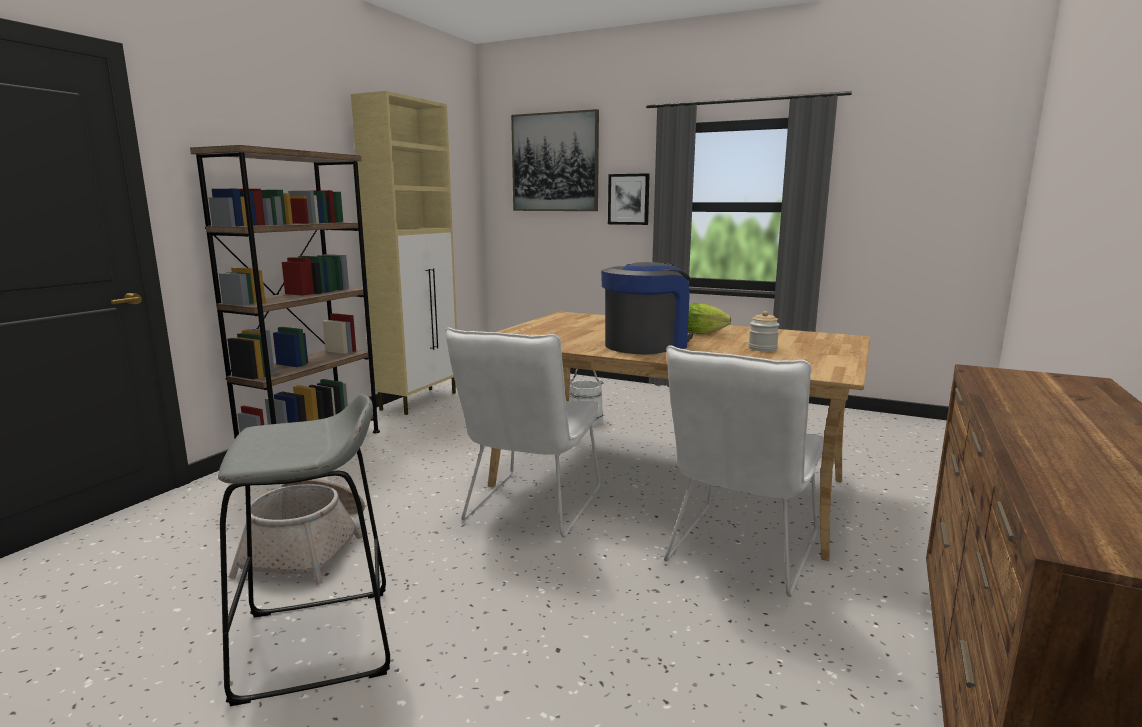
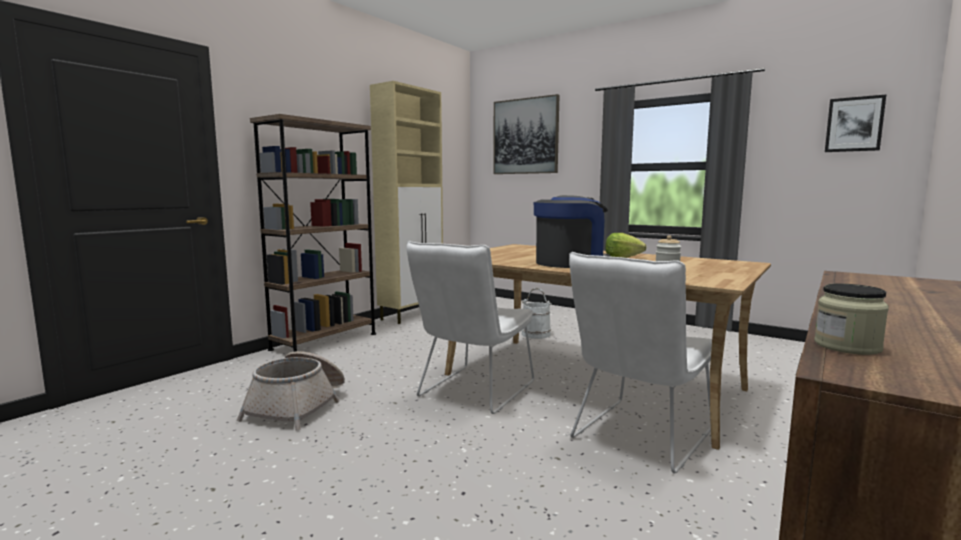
camera: 10 degrees right, 5 degrees down
grey stool [218,394,390,706] -> none
picture [608,173,650,225] -> picture moved to [825,95,886,152]
none -> jar [814,283,889,355]

